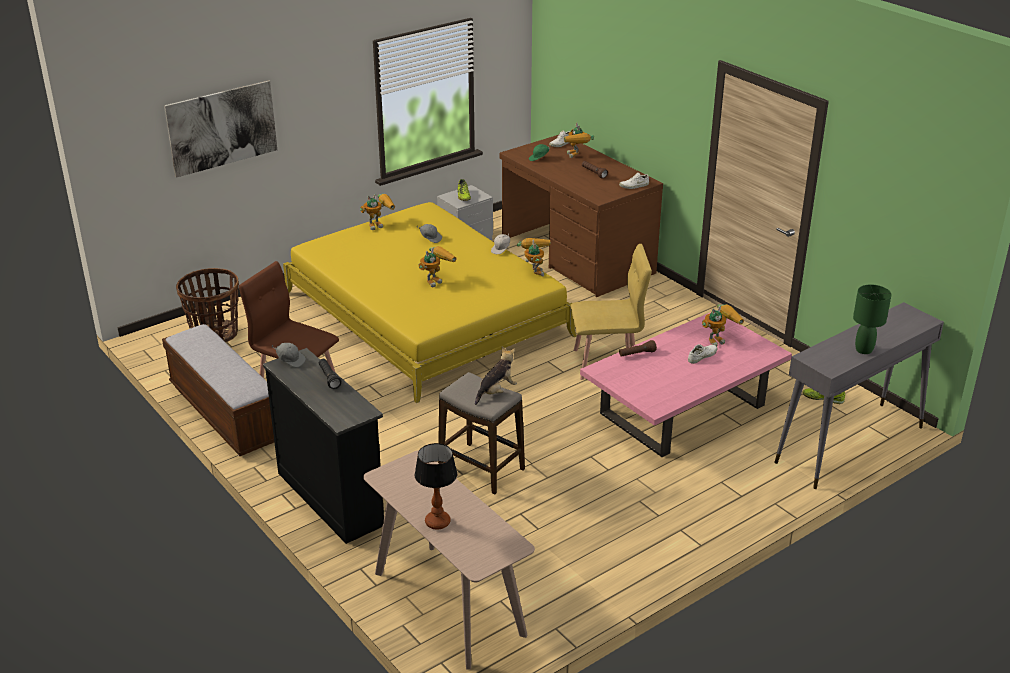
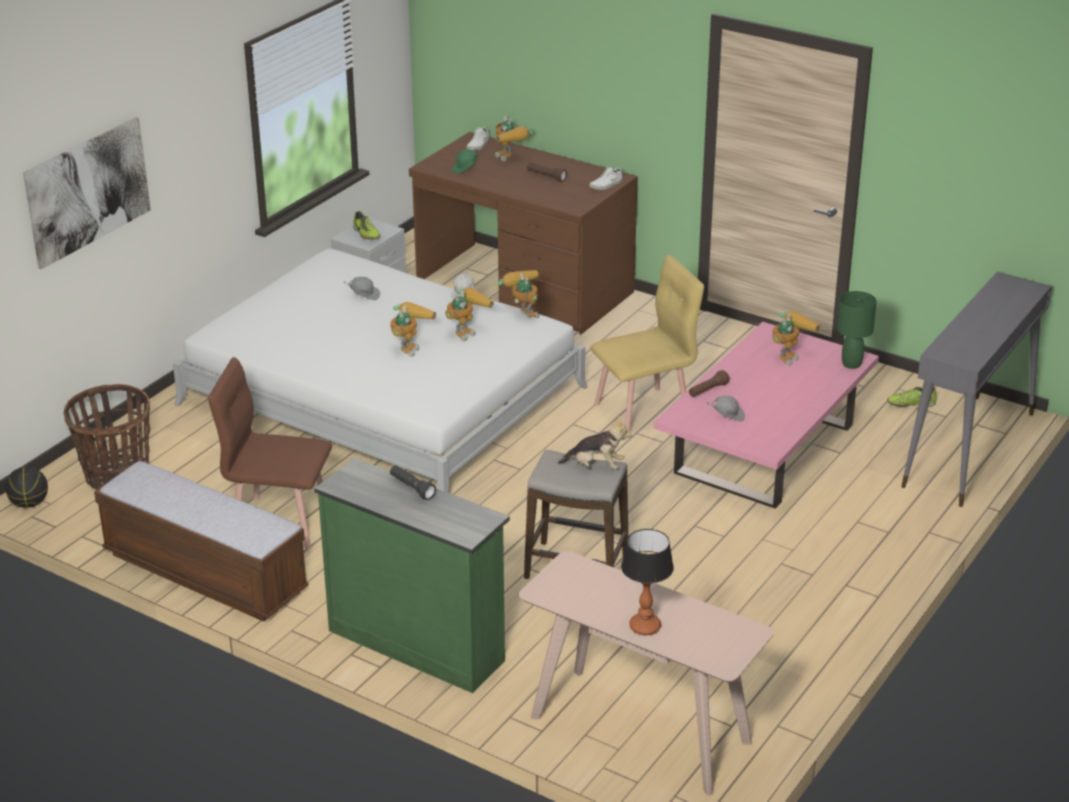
camera: 20 degrees left, 0 degrees up
black dresser [263,348,384,544] -> green dresser [314,458,510,693]
grey cap [271,343,306,367] -> grey cap moved to [707,396,745,421]
yellow bed [283,202,577,403] -> white bed [173,248,588,493]
toy robot [360,194,395,230] -> toy robot moved to [445,287,494,341]
plush toy [475,346,517,405] -> plush toy turned 75 degrees clockwise [558,416,632,469]
white shoe [688,344,717,364] -> none
green table lamp [853,284,891,354] -> green table lamp moved to [837,291,877,369]
none -> basketball [5,467,48,508]

